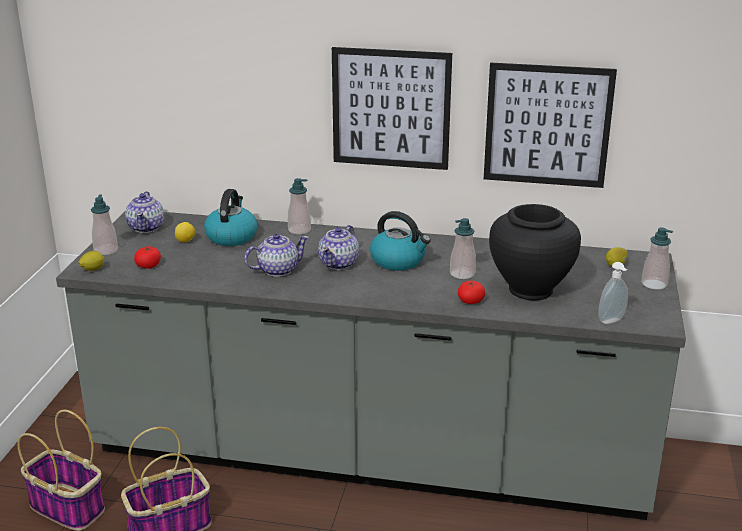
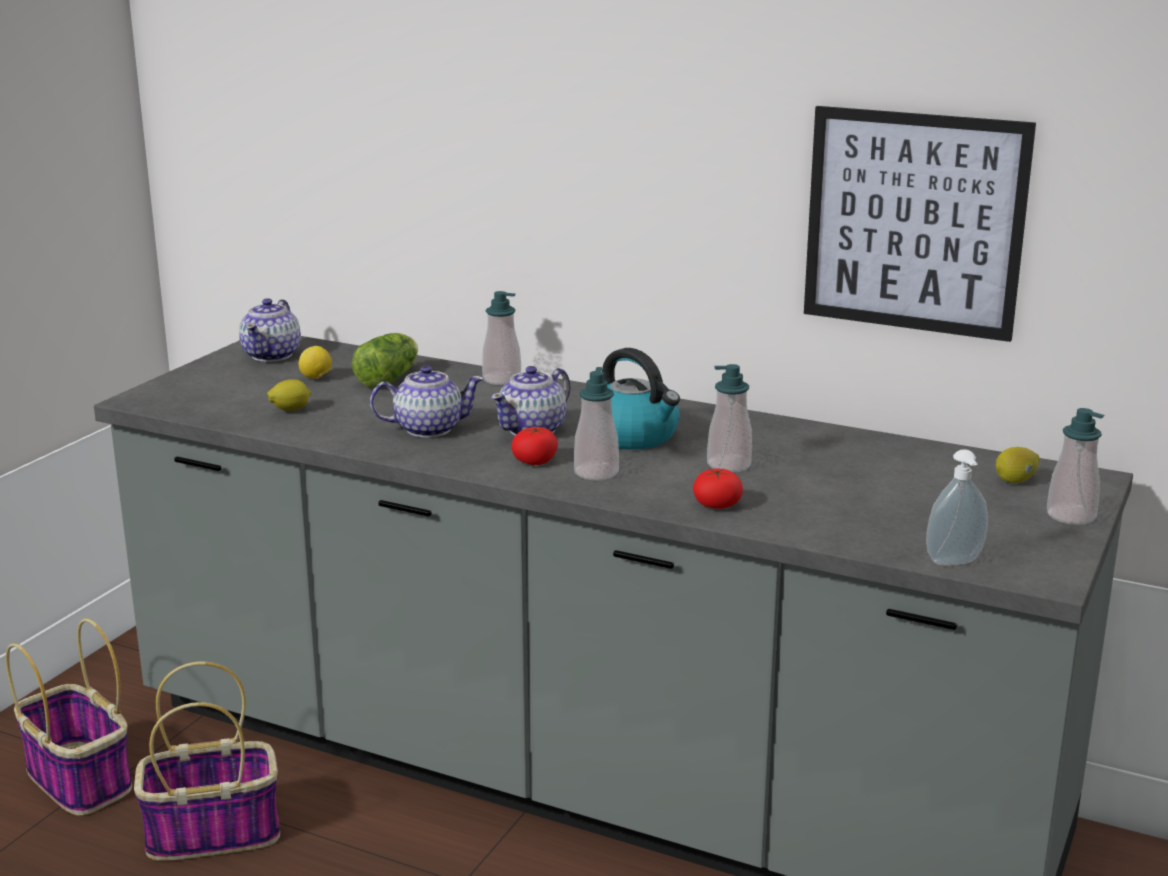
camera: 15 degrees right, 5 degrees down
lemon [78,251,105,271] -> lemon moved to [267,379,311,411]
soap dispenser [91,194,118,255] -> soap dispenser moved to [574,367,619,480]
tomato [134,247,161,269] -> tomato moved to [511,427,558,465]
kettle [204,189,258,246] -> lettuce [352,333,418,388]
picture [332,47,452,170] -> none
black vase [489,204,581,300] -> none

